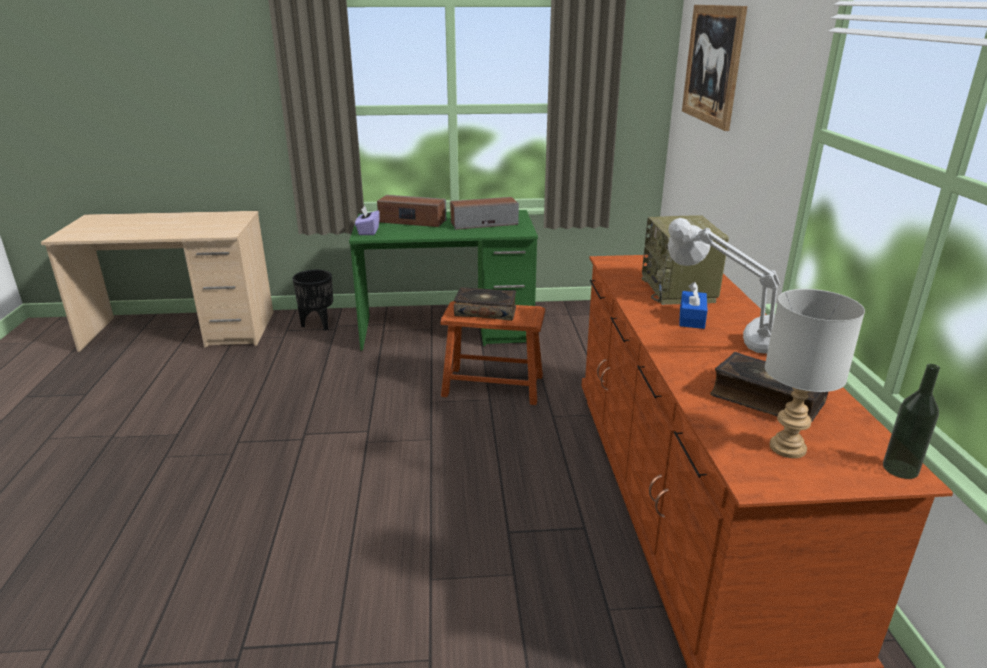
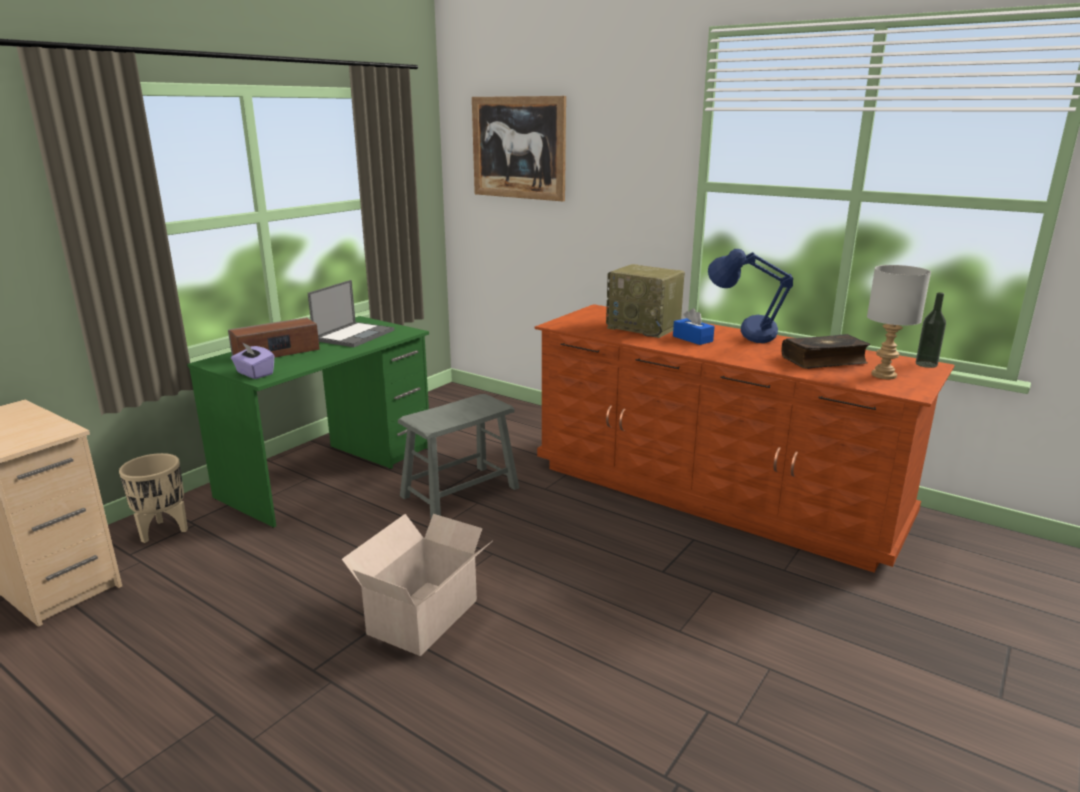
camera: 50 degrees left, 5 degrees down
black planter [293,270,333,331] -> beige planter [119,453,188,543]
brown stool [440,301,545,405] -> grey stool [398,394,519,518]
speaker [450,197,519,230] -> laptop [308,280,394,347]
book [454,287,516,321] -> none
grey table lamp [668,218,780,354] -> blue table lamp [708,249,793,343]
none -> cardboard box [342,514,492,656]

